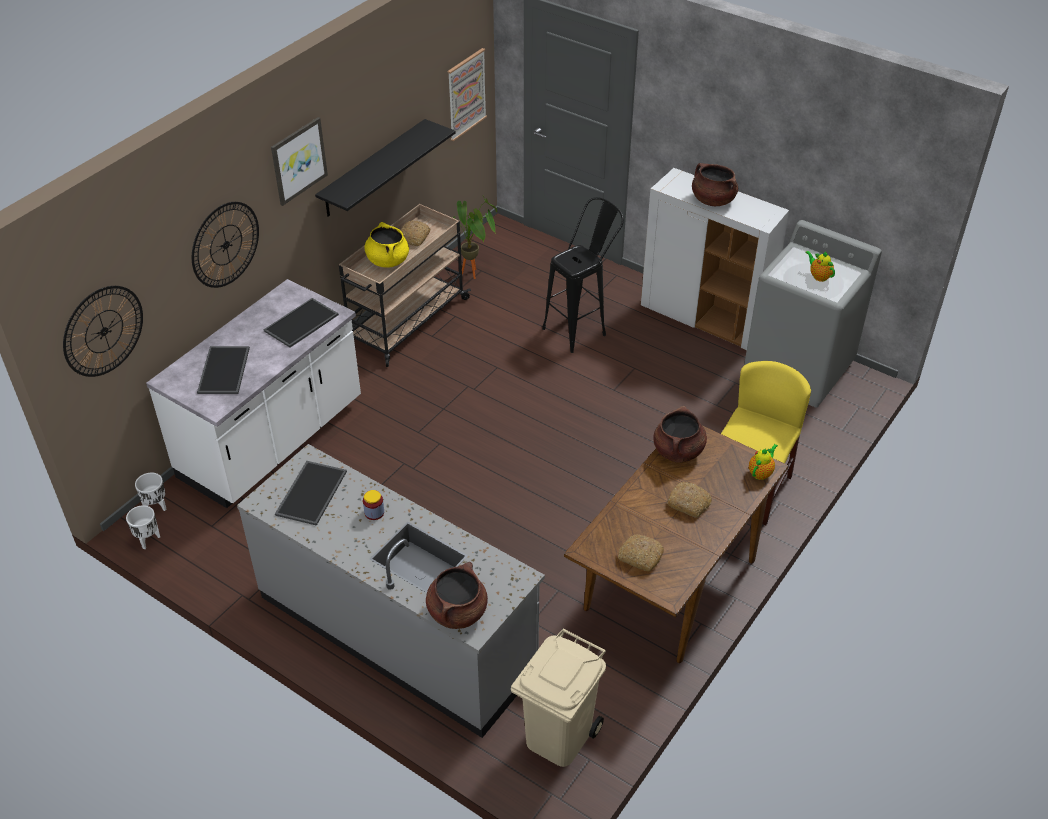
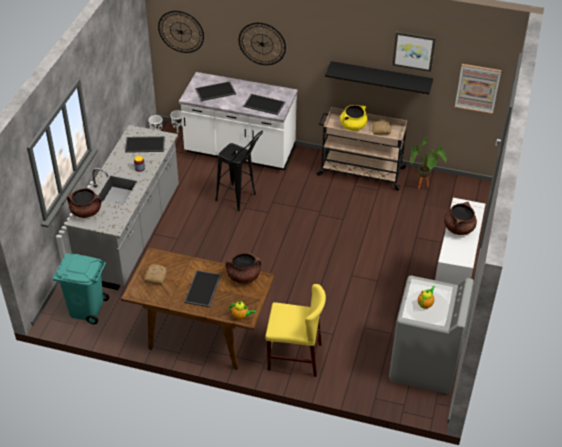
camera: 70 degrees right, 0 degrees up
picture [271,117,328,206] -> picture moved to [392,32,436,72]
beige trash can [511,628,606,767] -> turquoise trash can [53,253,109,324]
black stool [542,197,624,353] -> black stool moved to [215,131,263,211]
bread [667,482,712,518] -> tray [184,270,221,307]

